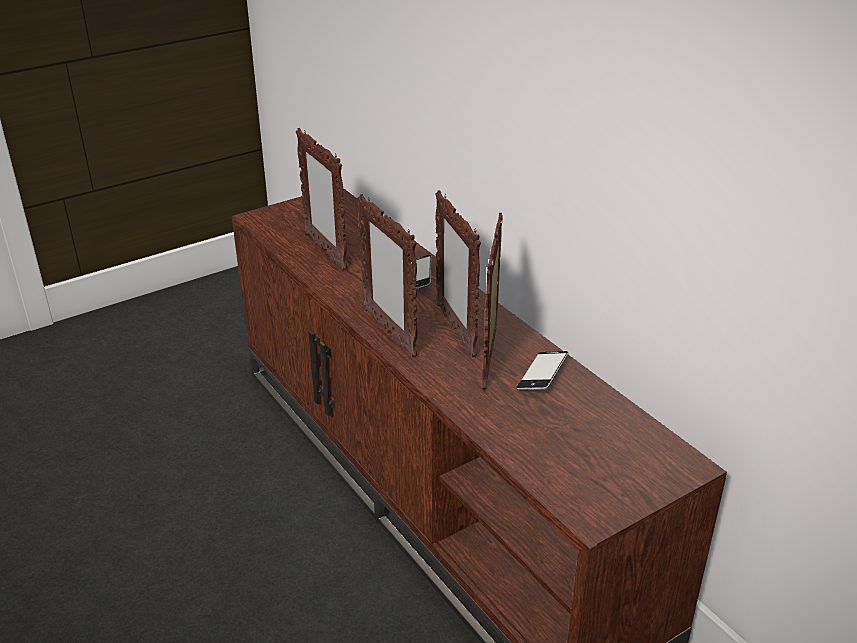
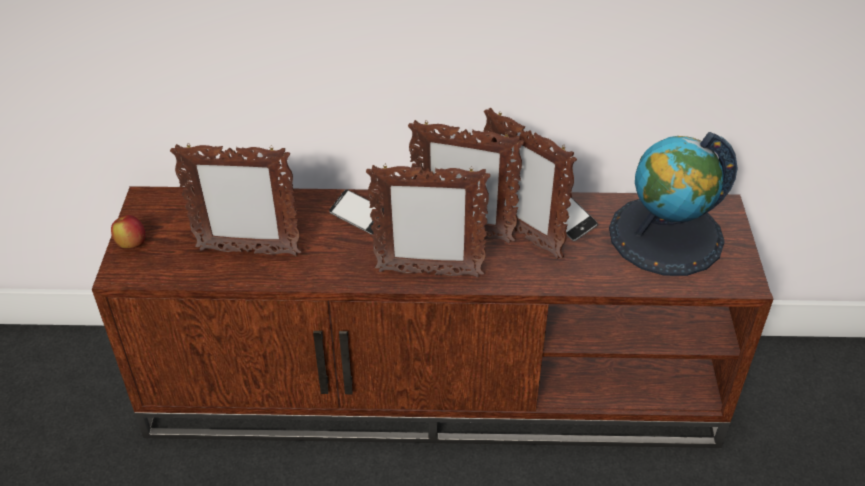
camera: 55 degrees left, 10 degrees up
none -> apple [111,215,145,249]
none -> globe [609,132,737,276]

